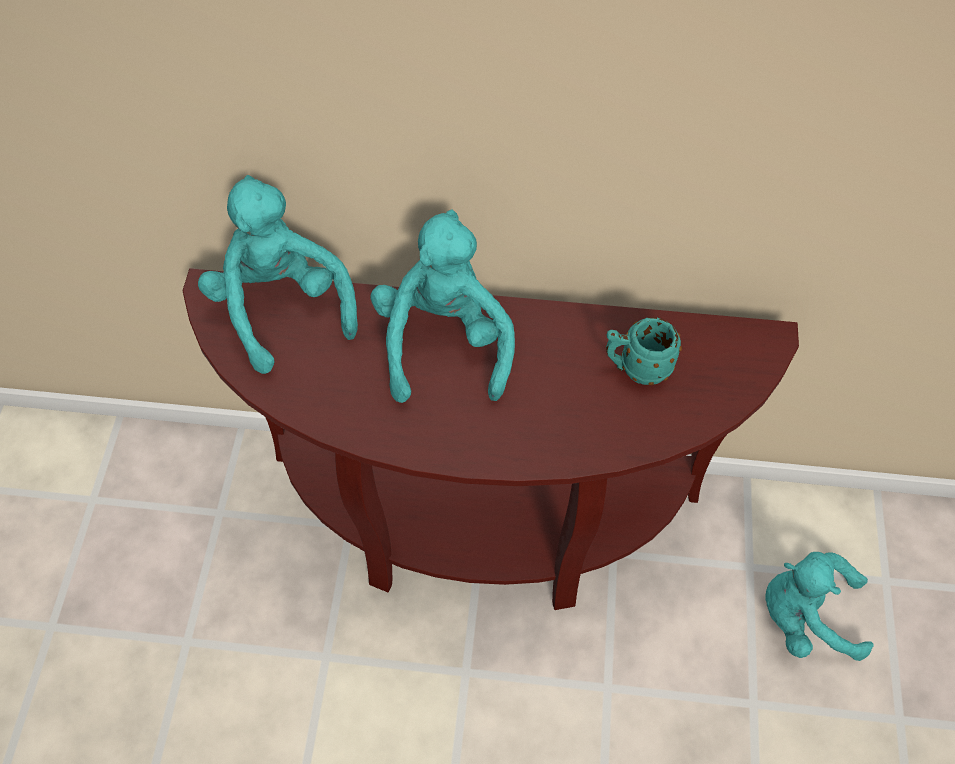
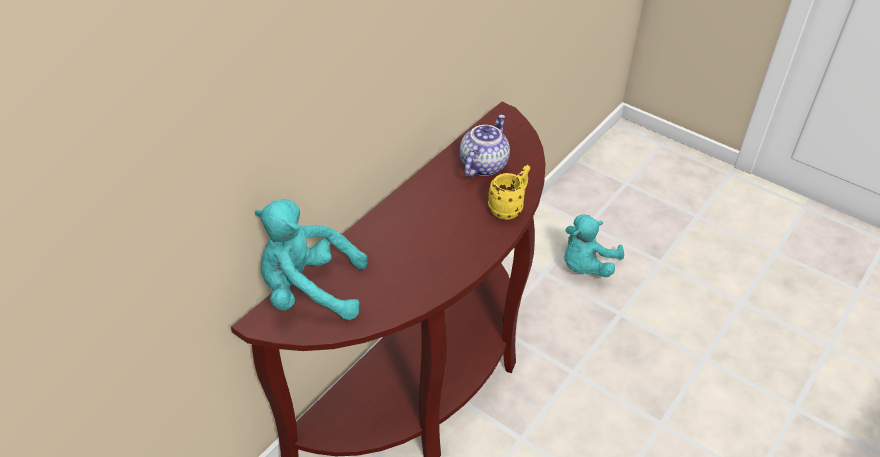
camera: 60 degrees left, 15 degrees down
turquoise plush toy [370,209,515,403] -> none
turquoise mug [606,317,682,385] -> teapot [460,115,510,177]
none -> yellow mug [488,165,530,220]

